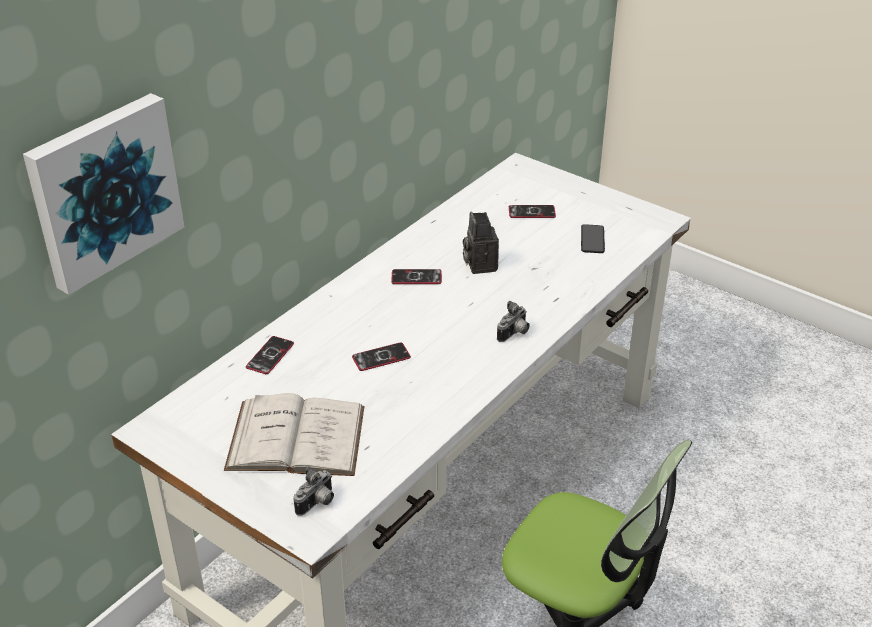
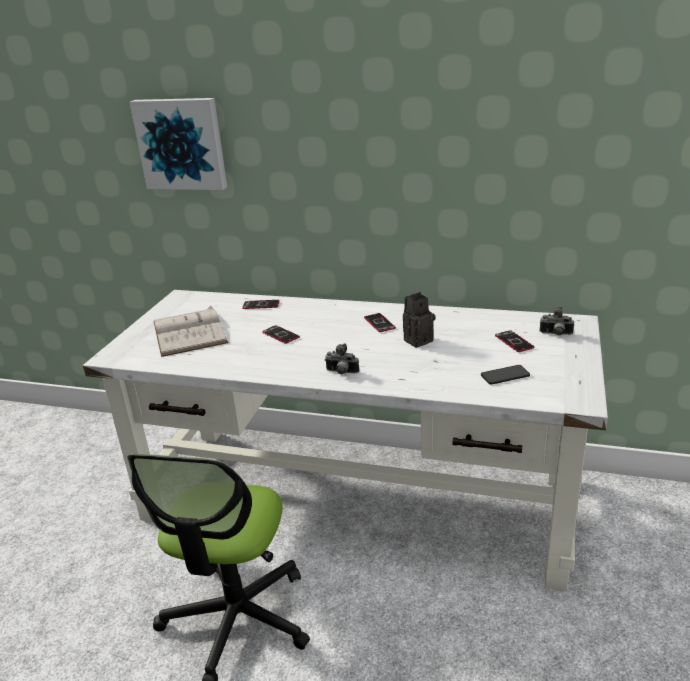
camera: 70 degrees right, 10 degrees down
camera [293,466,334,516] -> camera moved to [540,307,574,335]

